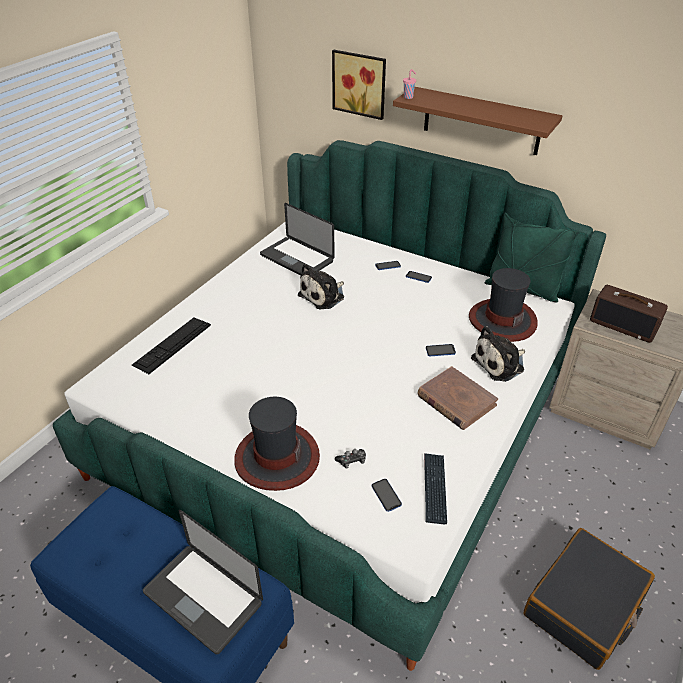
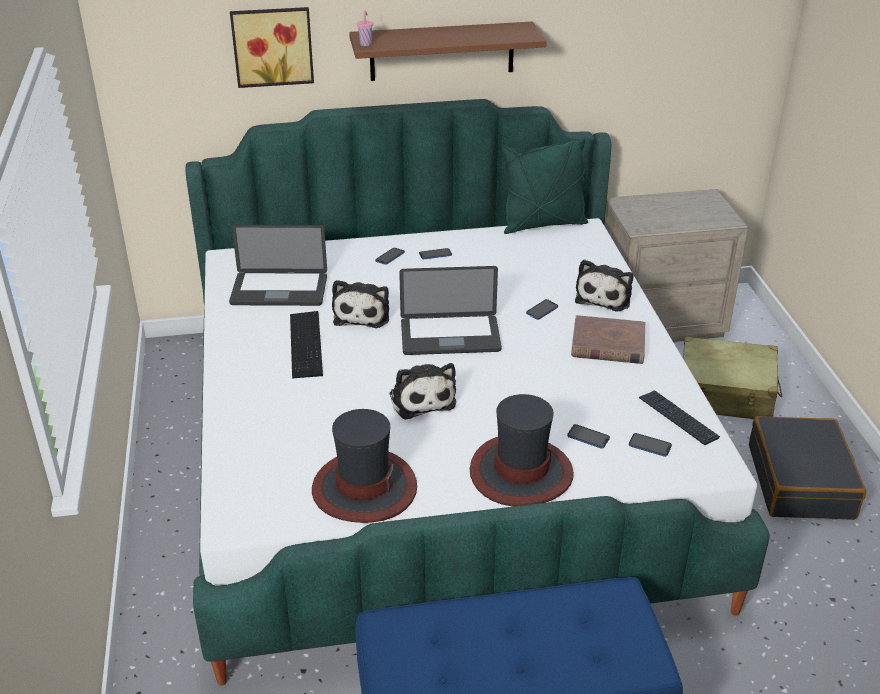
camera: 40 degrees left, 5 degrees down
keyboard [132,318,211,374] -> keyboard moved to [290,311,323,378]
laptop [143,510,263,654] -> laptop moved to [399,266,502,355]
game controller [335,449,366,469] -> phone [567,424,610,449]
hat [469,268,537,342] -> hat moved to [312,409,417,523]
radio [590,285,668,343] -> none
none -> plush toy [389,363,456,420]
none -> beige suitcase [683,337,782,419]

